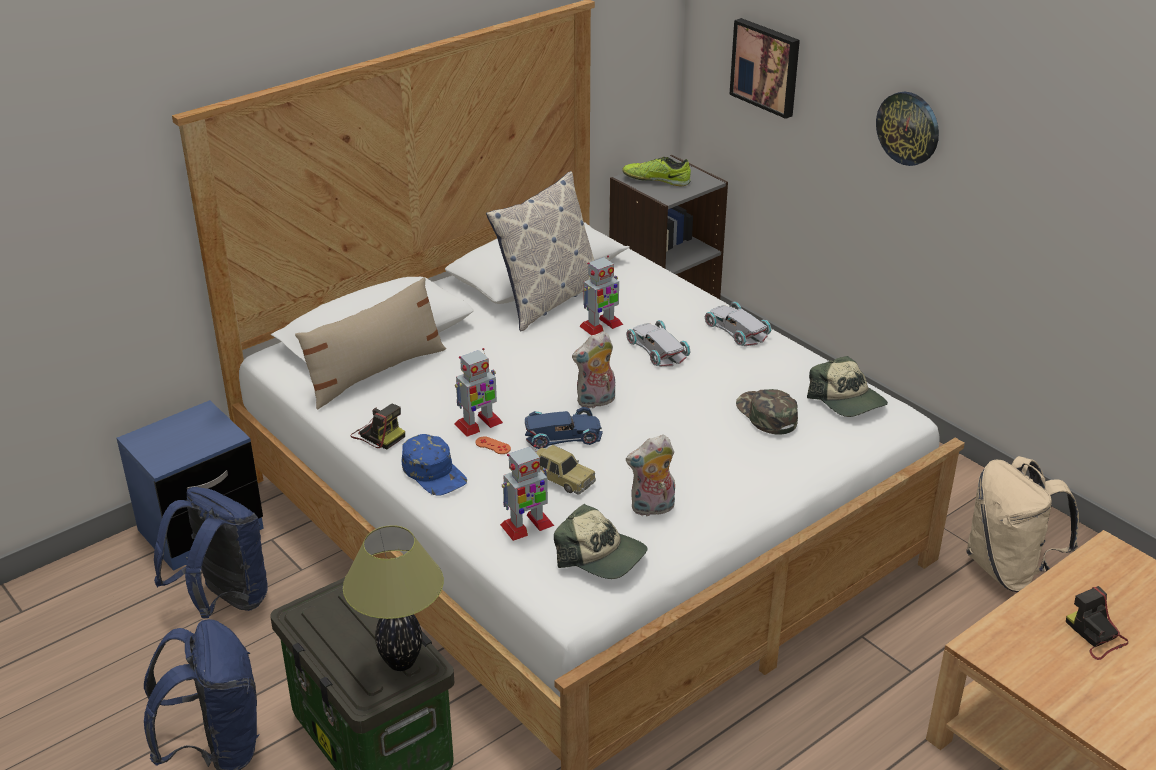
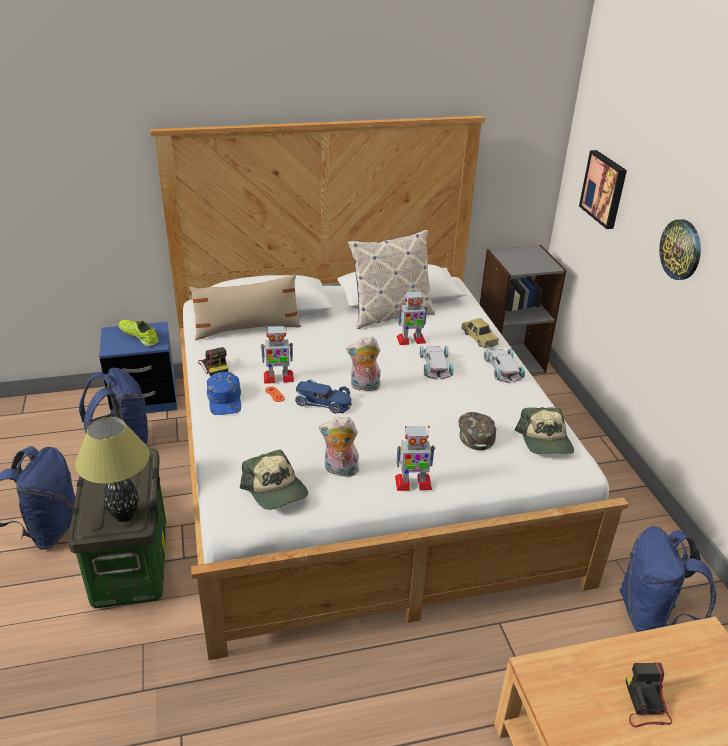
camera: 25 degrees right, 0 degrees up
toy robot [500,445,554,541] -> toy robot moved to [395,426,435,491]
toy car [535,445,596,495] -> toy car moved to [461,318,499,348]
shoe [622,157,691,186] -> shoe moved to [118,320,159,347]
beige backpack [966,456,1079,592] -> blue backpack [620,526,716,632]

